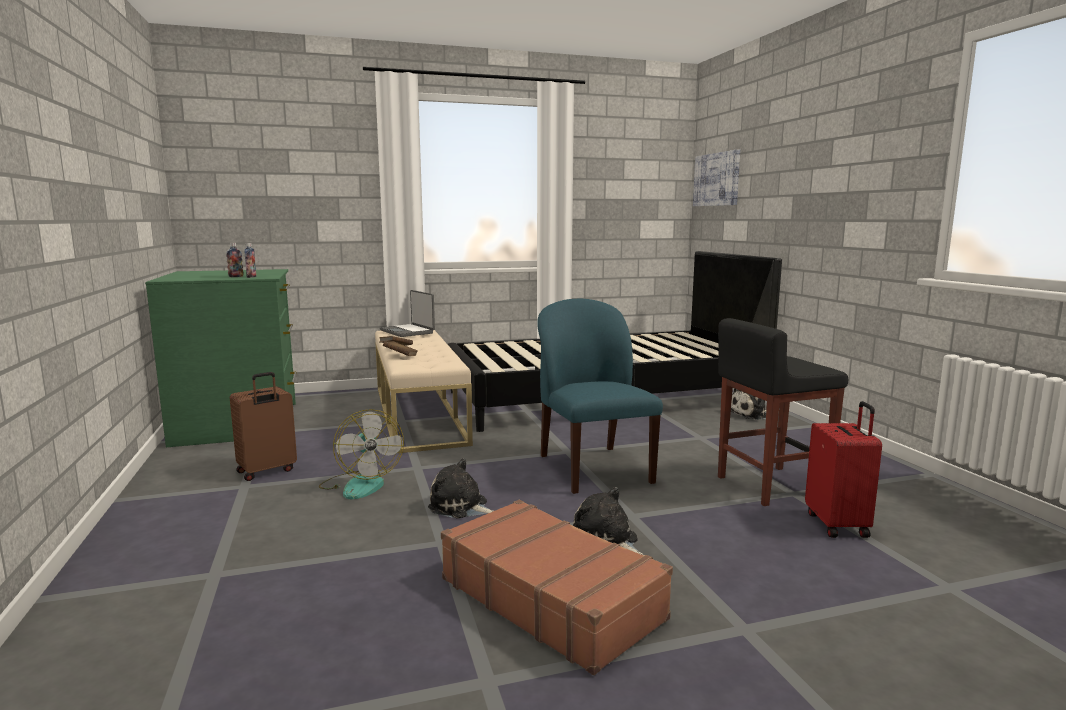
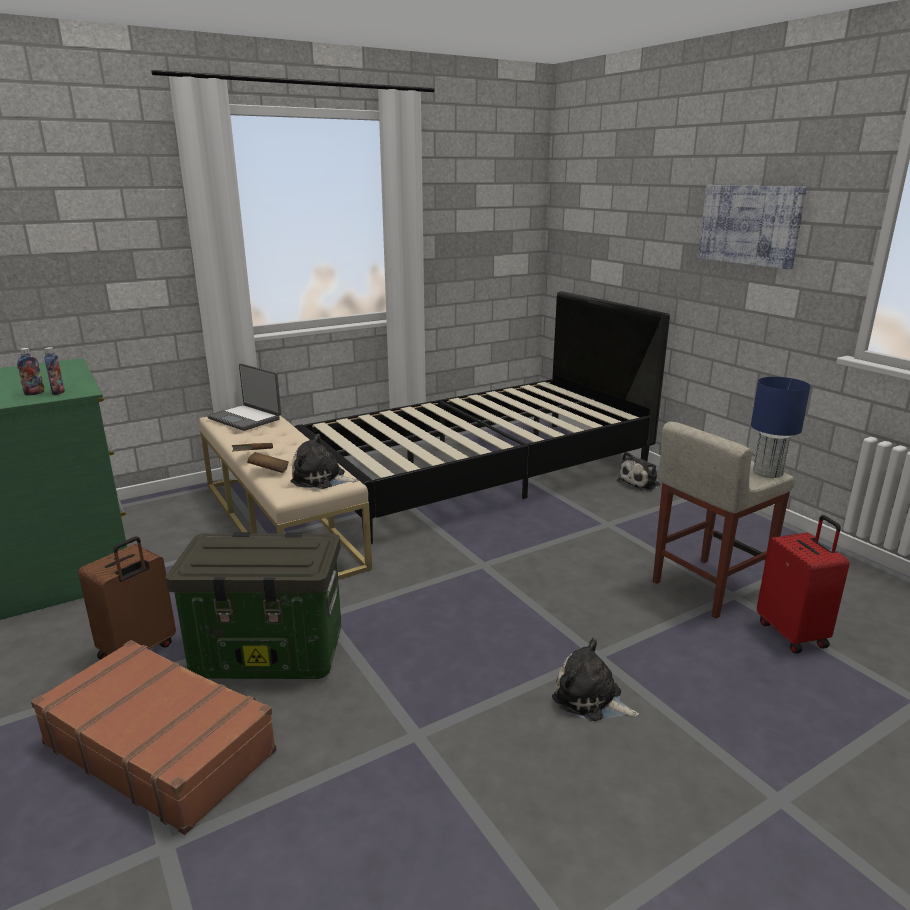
camera: 15 degrees left, 10 degrees up
fan [319,409,404,499] -> storage box [166,532,342,679]
plush toy [428,458,493,518] -> plush toy moved to [291,433,359,489]
brown suitcase [441,500,673,675] -> brown suitcase moved to [31,640,277,835]
blue chair [537,299,663,494] -> none
picture [693,149,740,206] -> picture moved to [698,185,807,270]
black stool [718,318,848,506] -> beige stool [653,422,795,619]
none -> blue table lamp [751,377,811,478]

